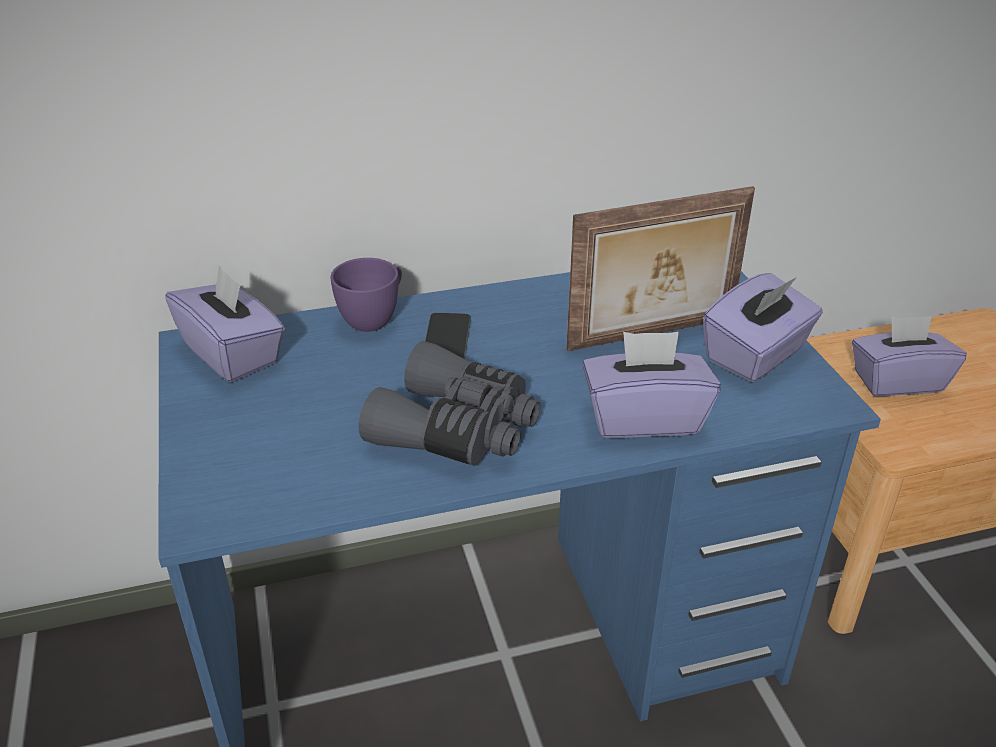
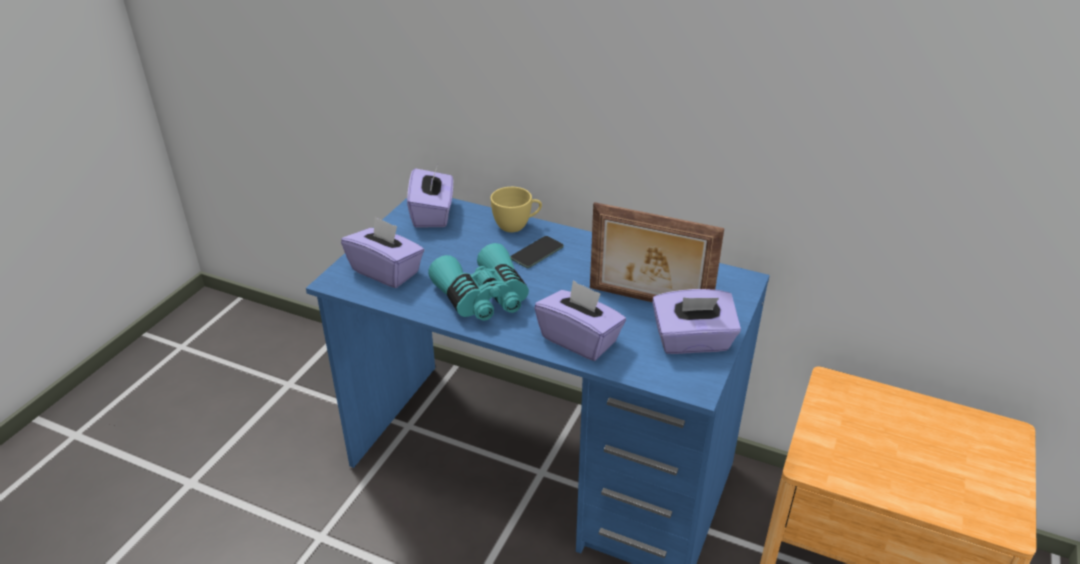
camera: 40 degrees right, 0 degrees up
purple cup [330,258,402,332] -> yellow cup [490,187,542,232]
grey binoculars [359,341,540,466] -> turquoise binoculars [428,243,529,321]
purple tissue box [852,316,967,396] -> purple tissue box moved to [341,216,424,288]

